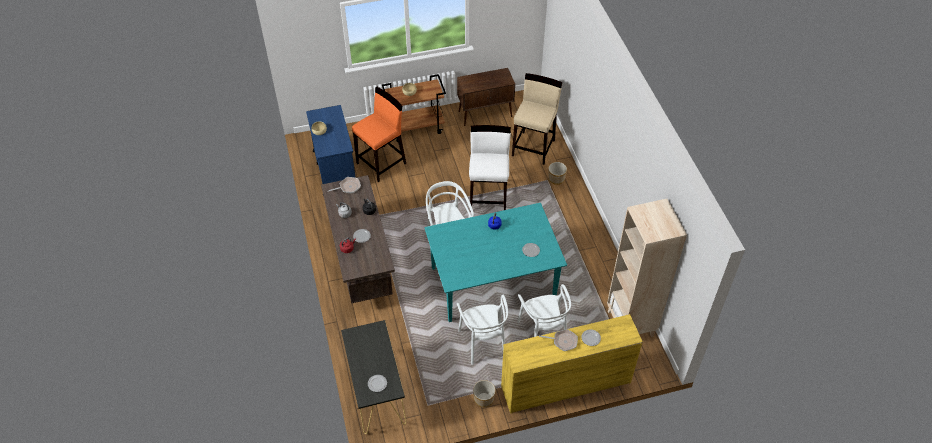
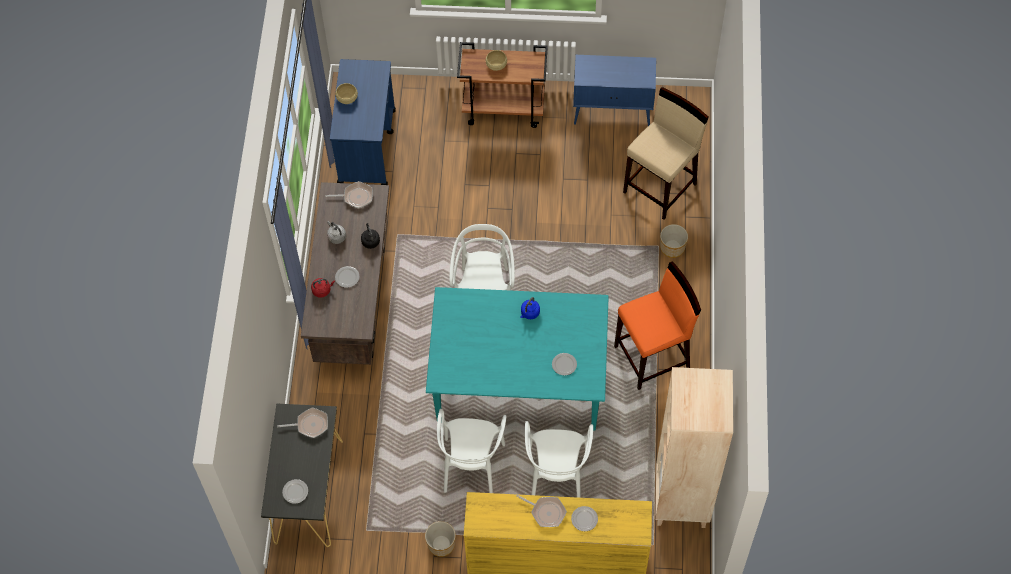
camera: 20 degrees right, 10 degrees up
orange stool [352,87,406,182] -> orange stool moved to [614,261,701,390]
brown cabinet [457,68,515,126] -> blue cabinet [573,55,656,126]
white stool [469,125,511,212] -> none
none -> frying pan [277,408,328,438]

